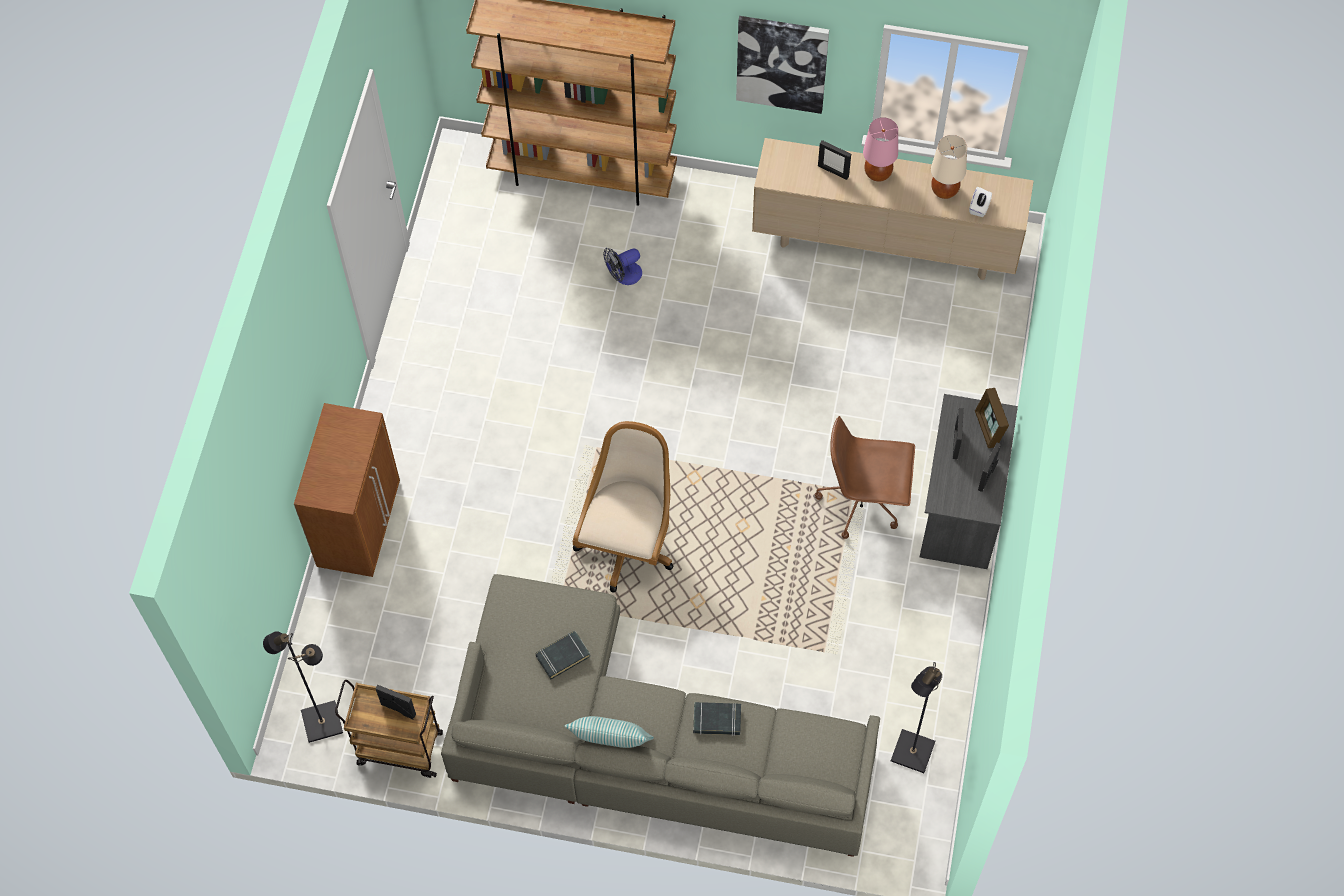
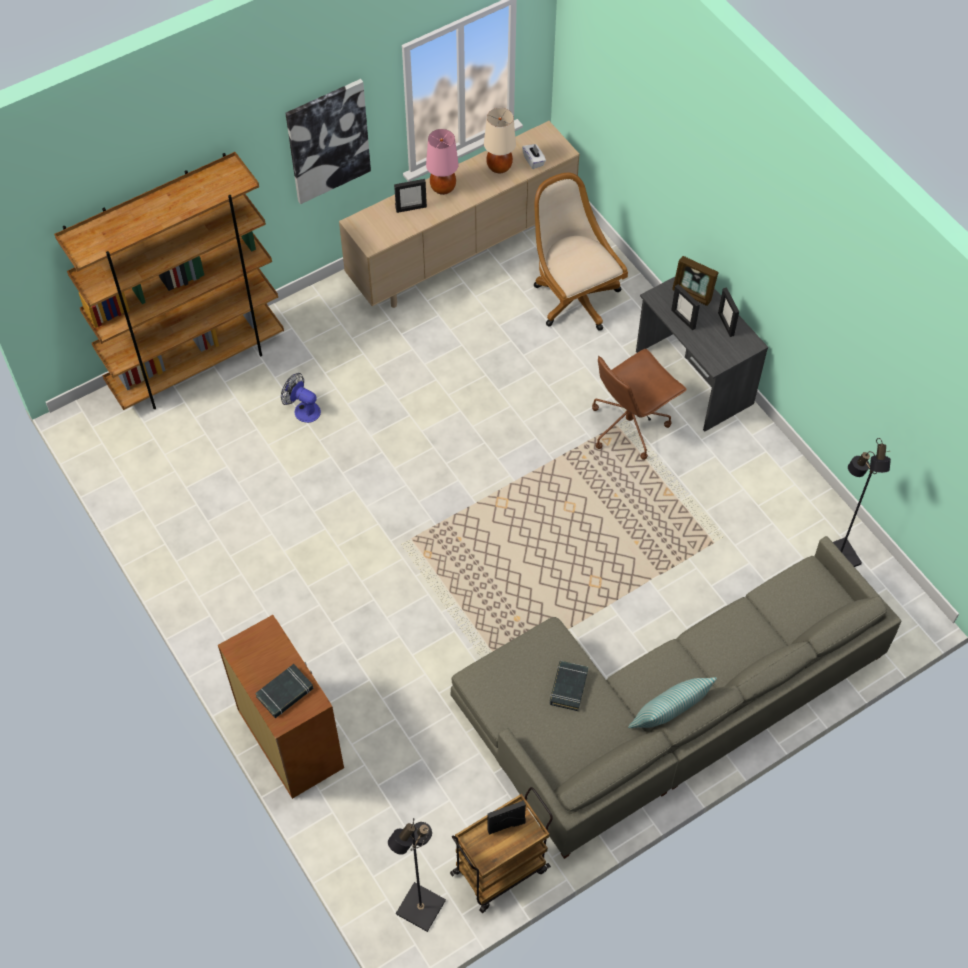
camera: 45 degrees left, 5 degrees down
office chair [573,421,673,592] -> office chair moved to [534,173,628,331]
fan [603,248,642,285] -> fan turned 105 degrees clockwise [281,373,321,423]
black book [693,702,741,736] -> black book moved to [255,664,313,718]

